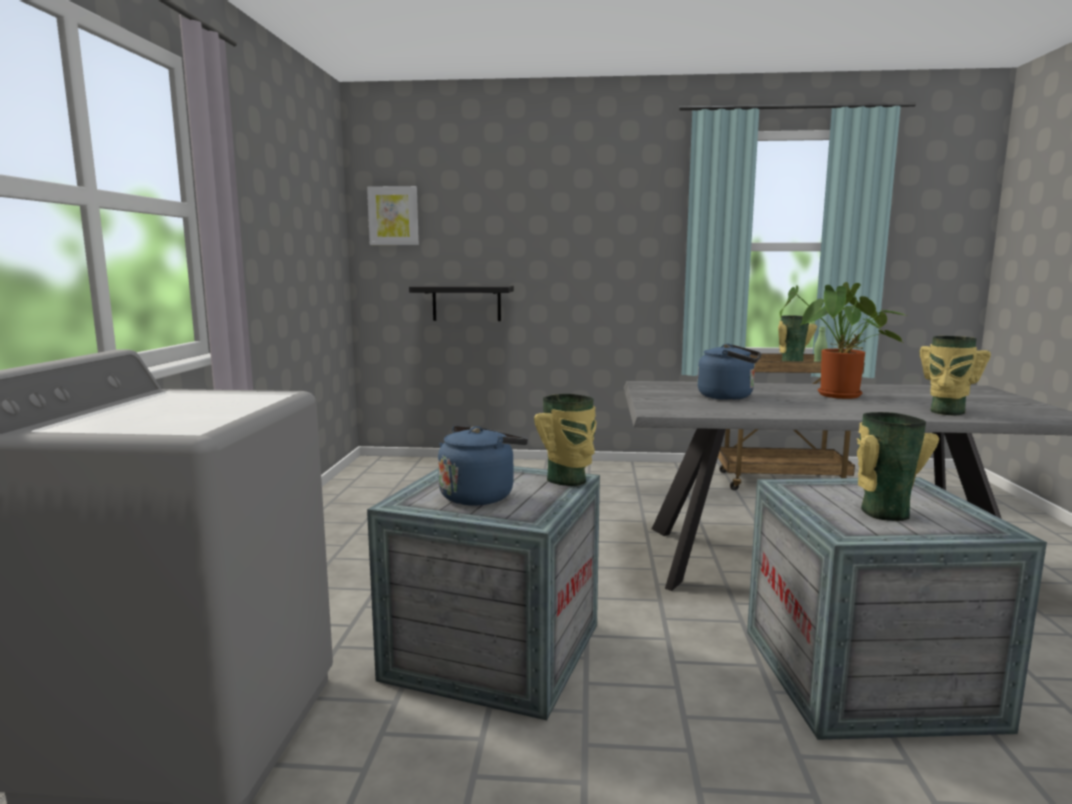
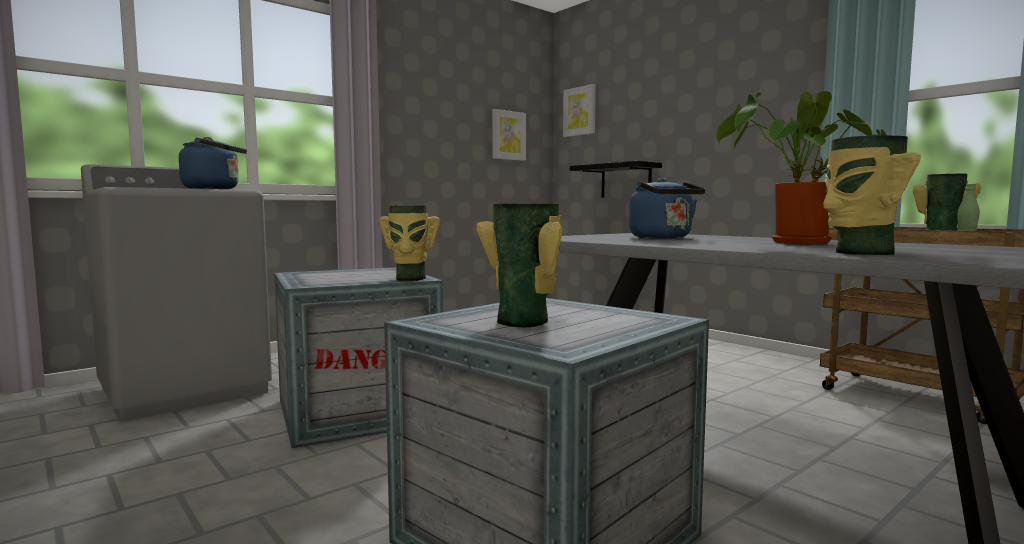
camera: 45 degrees right, 5 degrees down
blue kettle [438,426,528,505] -> blue kettle moved to [179,137,247,189]
none -> picture [492,109,526,161]

